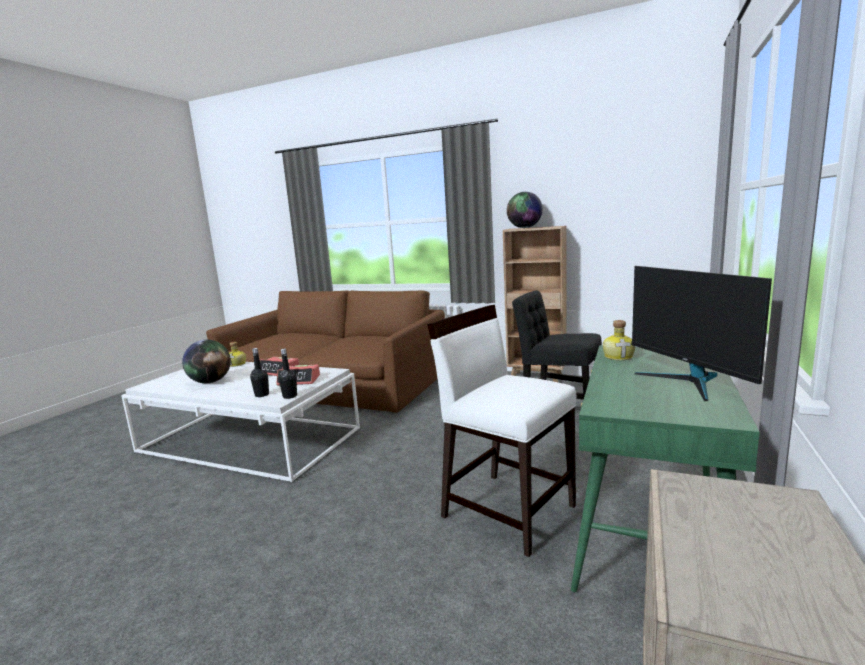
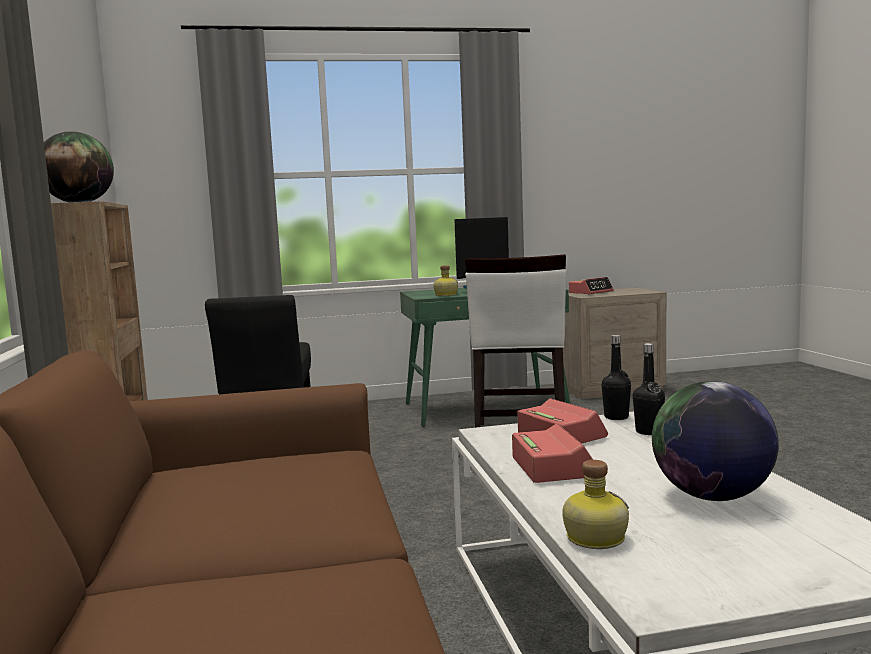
camera: 125 degrees left, 5 degrees down
none -> alarm clock [569,277,614,294]

